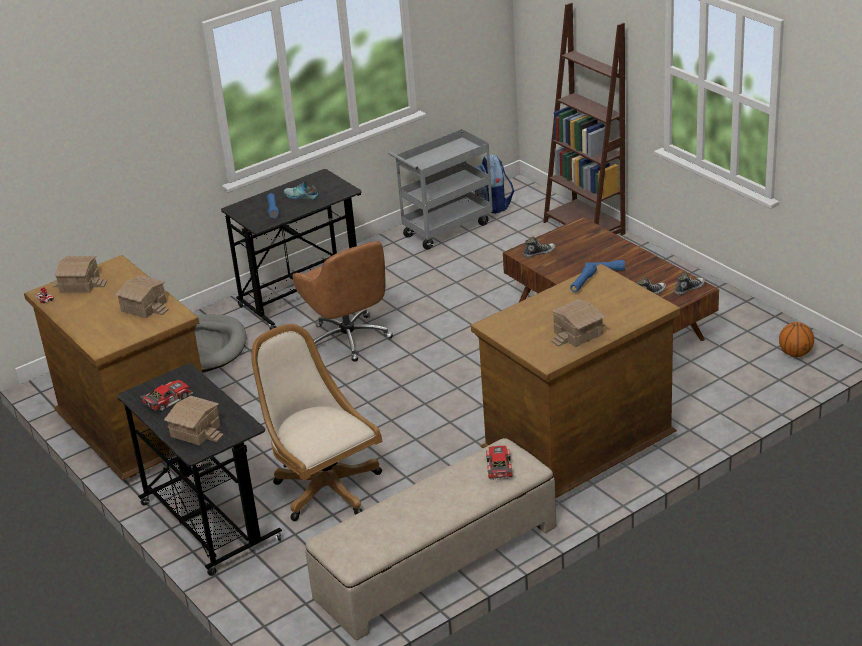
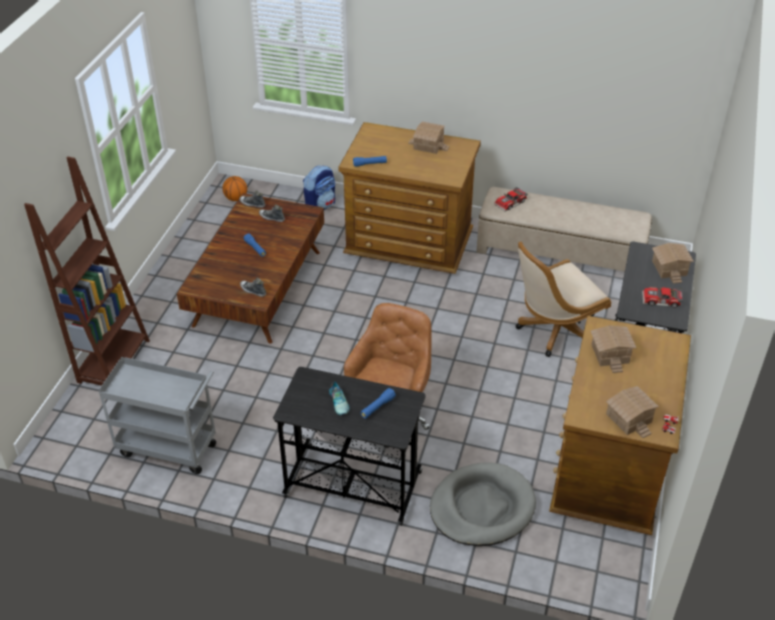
camera: 130 degrees left, 10 degrees up
office chair [251,324,382,521] -> office chair turned 45 degrees clockwise [516,242,611,357]
backpack [475,154,514,214] -> backpack moved to [303,165,335,210]

